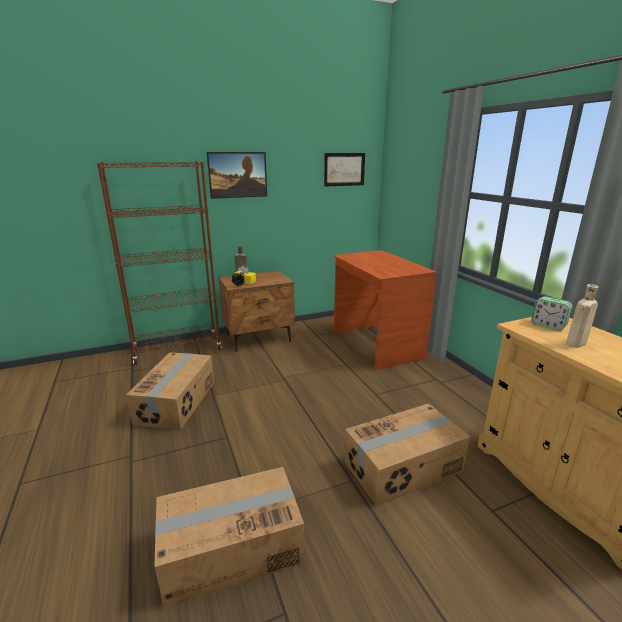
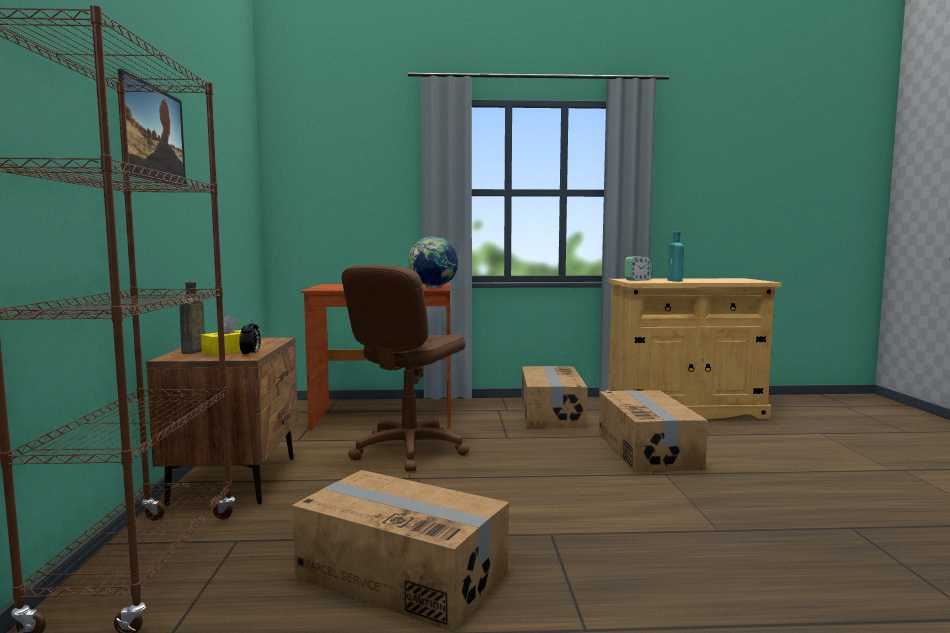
camera: 70 degrees left, 15 degrees down
cardboard box [154,467,304,608] -> cardboard box moved to [522,366,588,428]
picture [324,153,365,186] -> none
beige bottle [566,284,599,348] -> turquoise bottle [668,232,684,281]
none -> brown office chair [341,265,469,472]
none -> globe [408,236,458,288]

